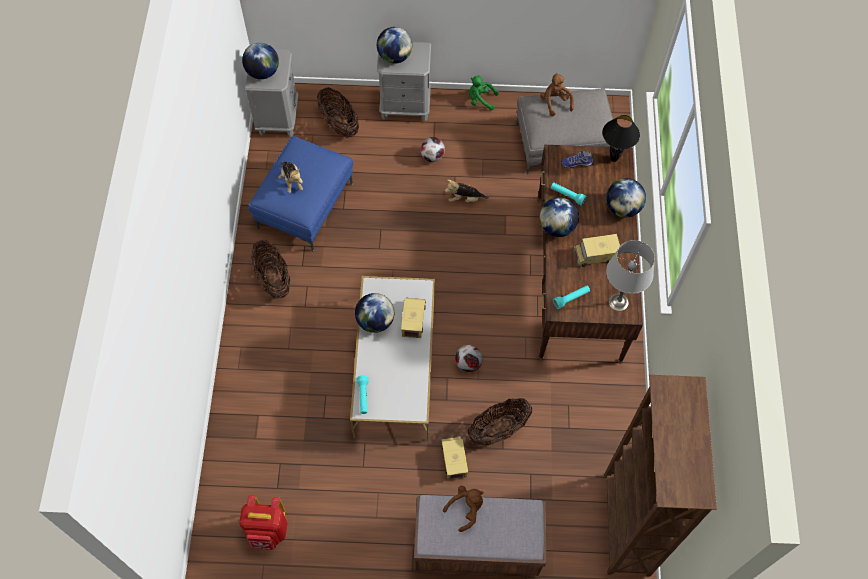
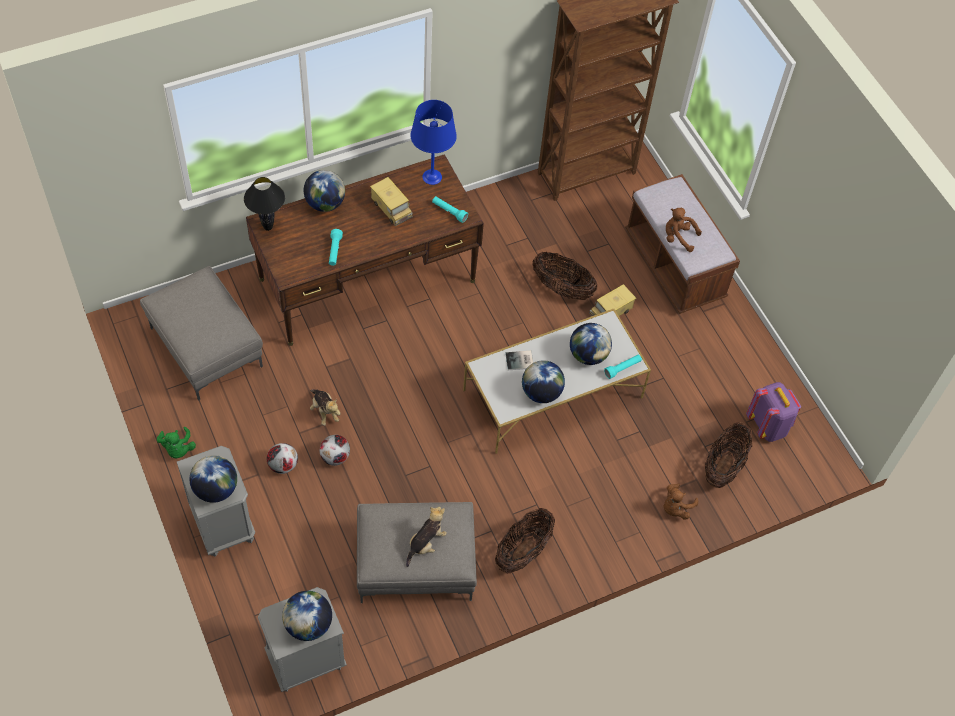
camera: 120 degrees left, 5 degrees down
red backpack [239,495,287,550] -> purple backpack [746,382,801,442]
blue ottoman [248,136,353,251] -> grey ottoman [357,502,477,603]
basket [317,87,359,138] -> basket moved to [705,422,752,488]
toy truck [401,298,426,338] -> book [505,351,533,370]
football [455,345,483,372] -> football moved to [320,435,350,466]
globe [539,197,579,237] -> globe moved to [570,323,612,365]
brown plush toy [540,73,574,117] -> brown plush toy moved to [664,484,698,520]
shoe [561,150,593,168] -> none
grey table lamp [606,240,655,311] -> blue table lamp [410,100,457,185]

